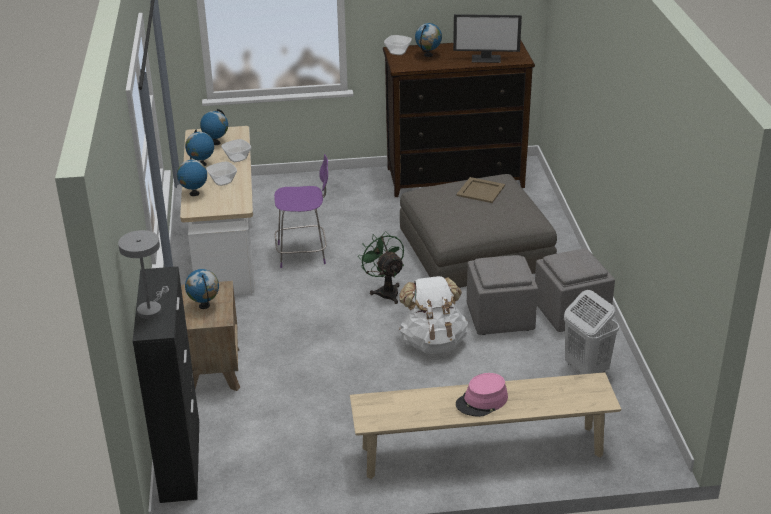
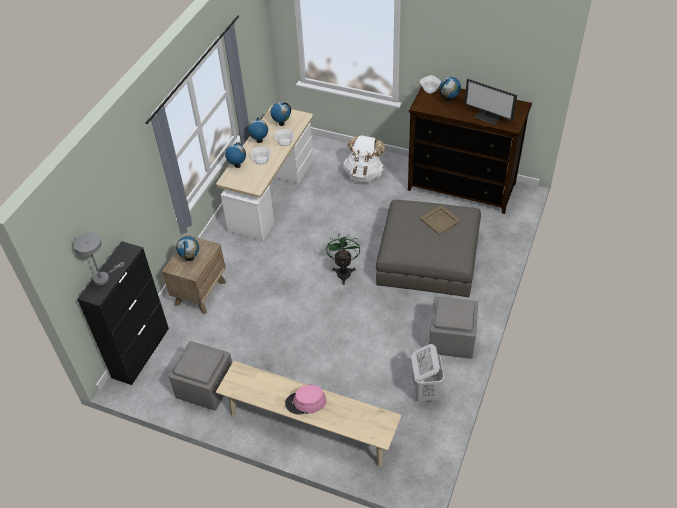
camera: 30 degrees right, 15 degrees up
purple chair [274,154,328,268] -> none
white backpack [399,276,468,354] -> white backpack moved to [343,135,385,183]
grey ottoman [467,255,538,335] -> grey ottoman moved to [169,341,232,410]

